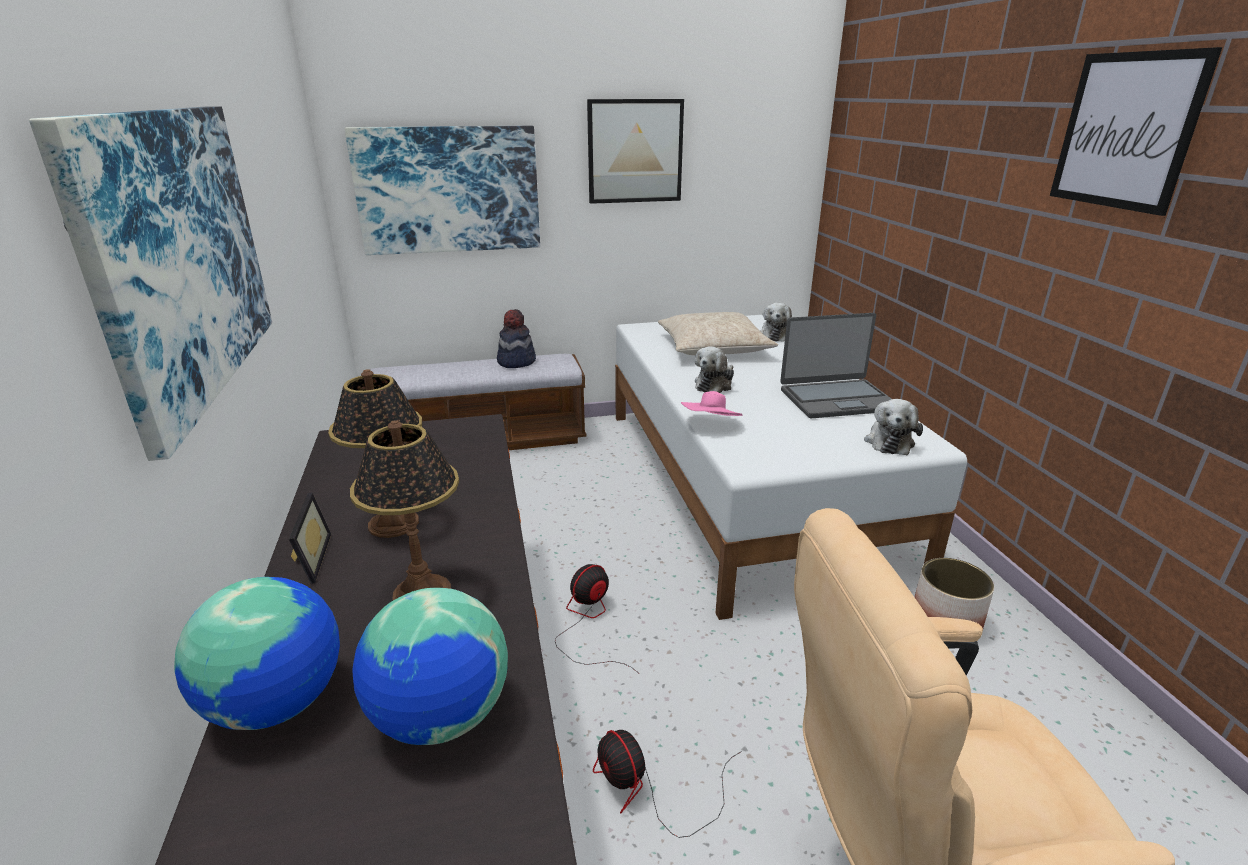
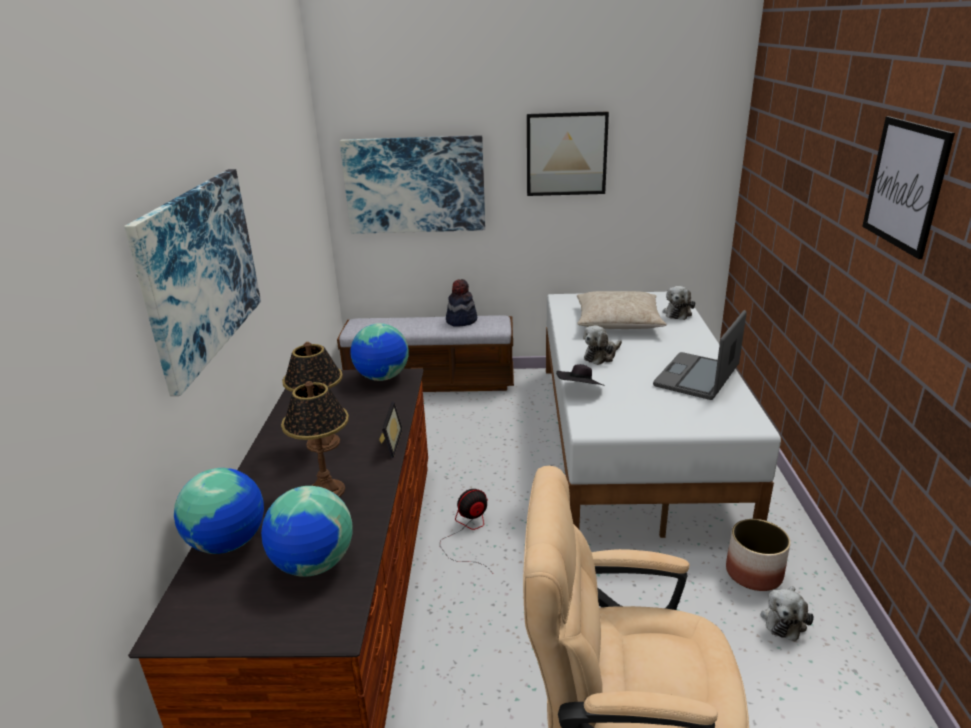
camera: 15 degrees right, 0 degrees up
picture frame [289,492,331,584] -> picture frame moved to [379,401,403,458]
fan [593,730,742,838] -> none
pink hat [681,391,743,416] -> black hat [556,364,605,386]
laptop [780,313,891,418] -> laptop turned 120 degrees clockwise [653,310,747,400]
plush toy [864,399,923,455] -> plush toy moved to [761,586,814,641]
none -> globe [351,323,409,381]

